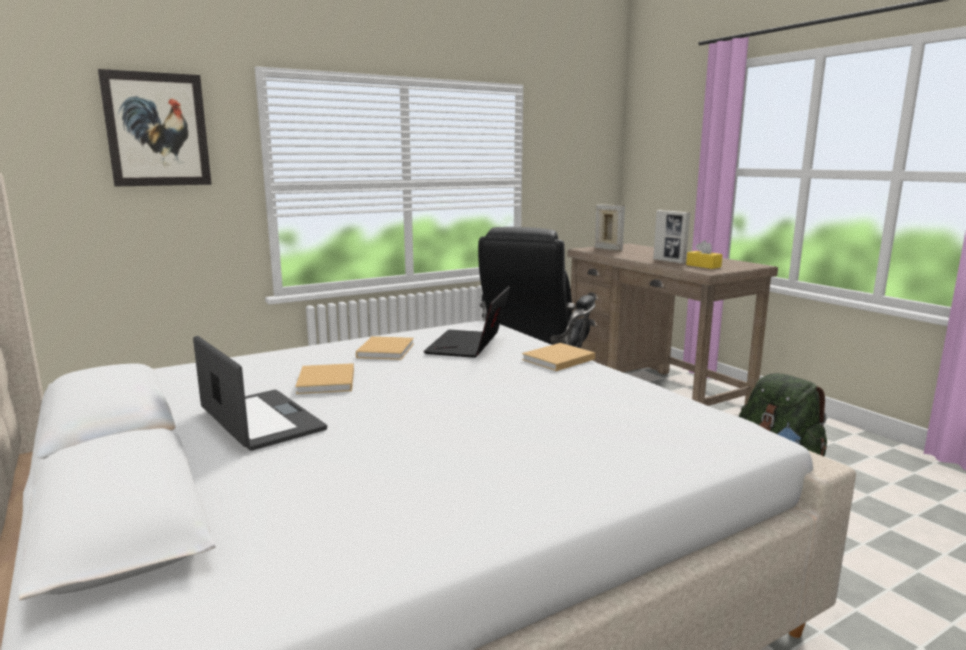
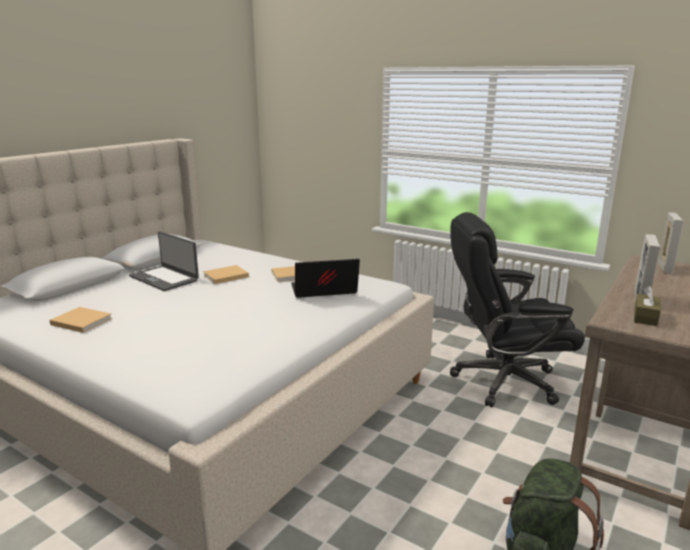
camera: 65 degrees right, 5 degrees up
picture [98,69,212,187] -> none
laptop [193,336,327,451] -> laptop turned 105 degrees clockwise [129,231,199,291]
beige book [522,343,595,371] -> beige book moved to [49,307,112,333]
yellow tissue box [686,240,723,269] -> brown tissue box [634,286,661,326]

